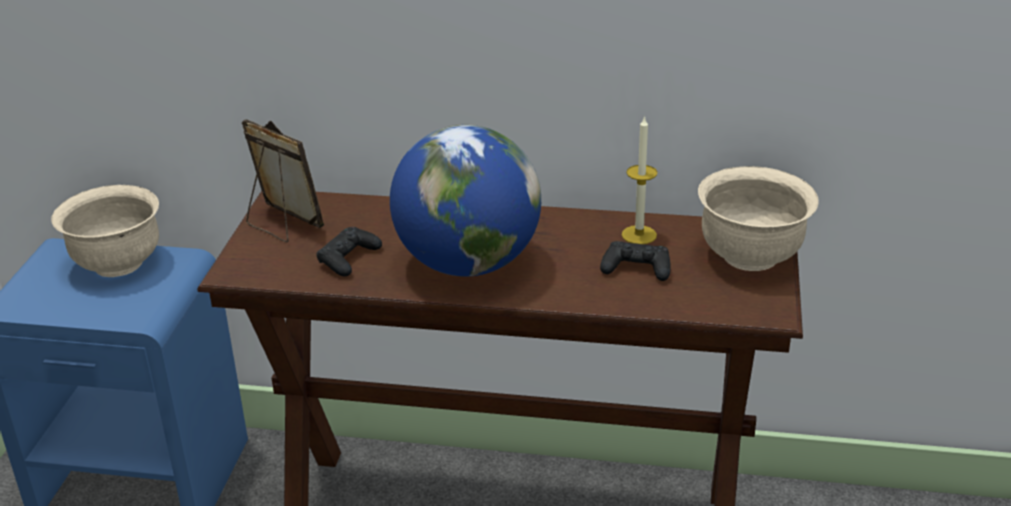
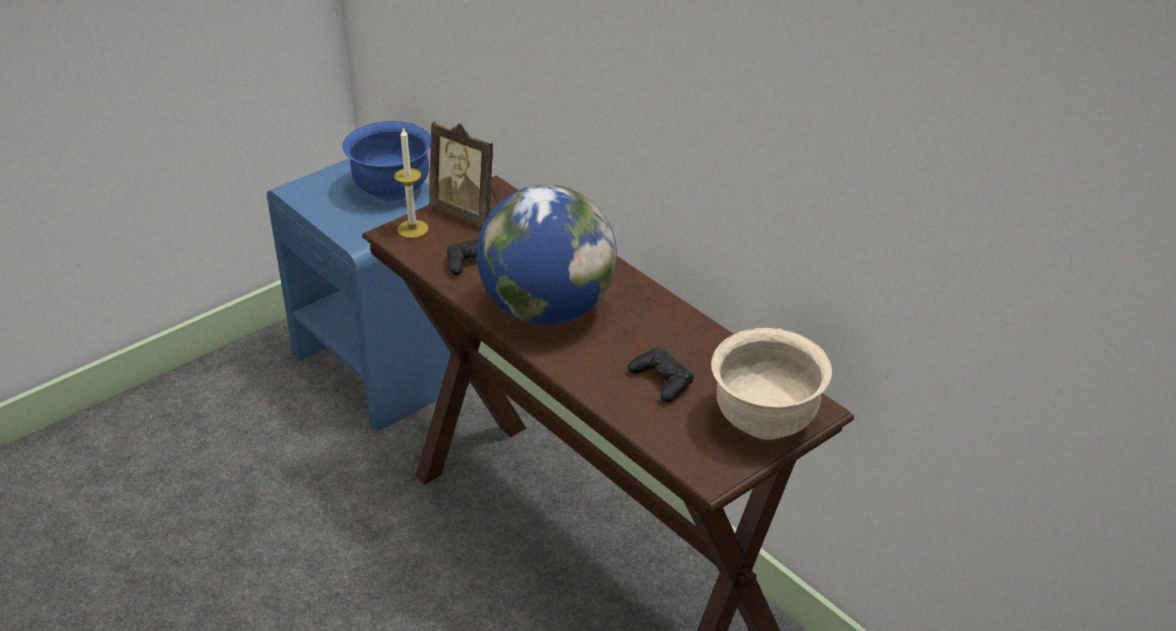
camera: 40 degrees right, 5 degrees up
beige bowl [51,185,159,277] -> blue bowl [342,121,431,201]
picture frame [242,119,324,242] -> picture frame turned 135 degrees clockwise [429,121,499,227]
candle [622,116,657,244] -> candle moved to [394,127,429,238]

